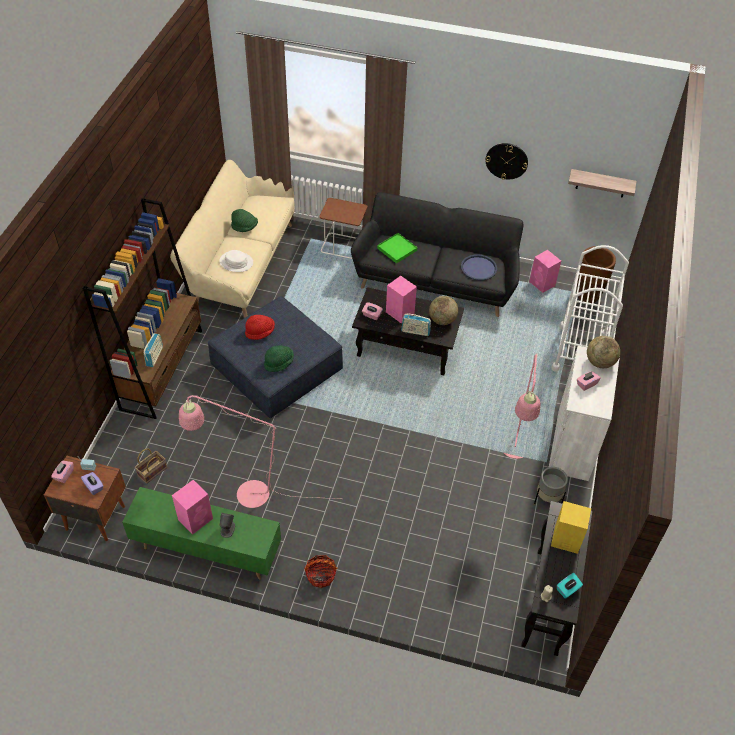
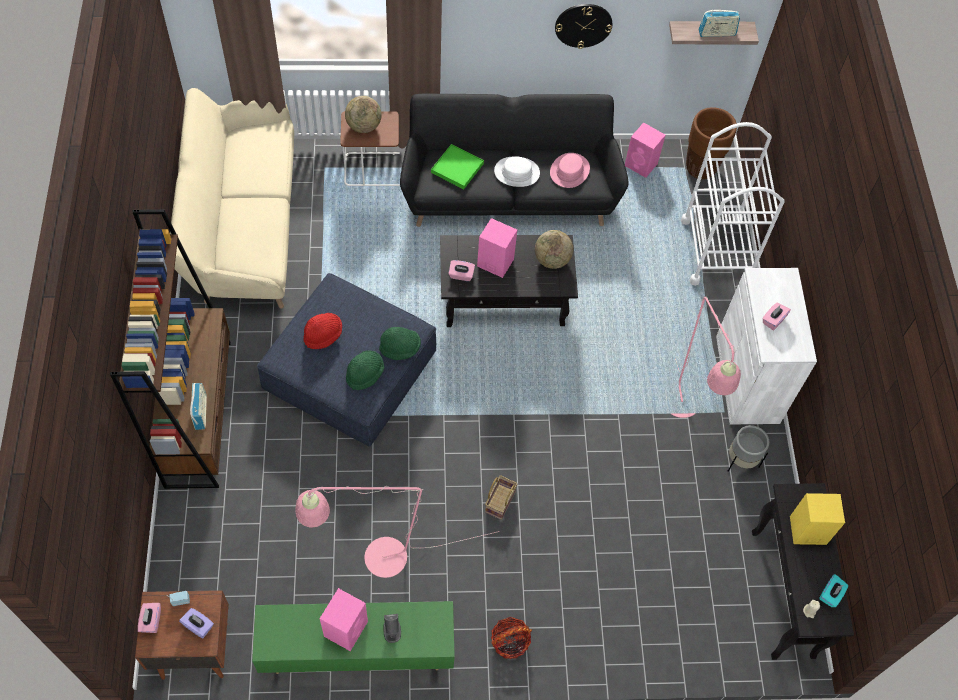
camera: 20 degrees left, 10 degrees up
basket [135,448,167,484] -> basket moved to [485,475,517,520]
white hat [219,250,253,272] -> white hat moved to [494,157,540,187]
green hat [231,209,258,232] -> green hat moved to [379,327,421,360]
radio [401,313,431,336] -> radio moved to [699,10,740,37]
blue tray [461,254,497,281] -> pink hat [550,153,590,188]
globe [587,336,620,368] -> globe moved to [345,96,382,133]

